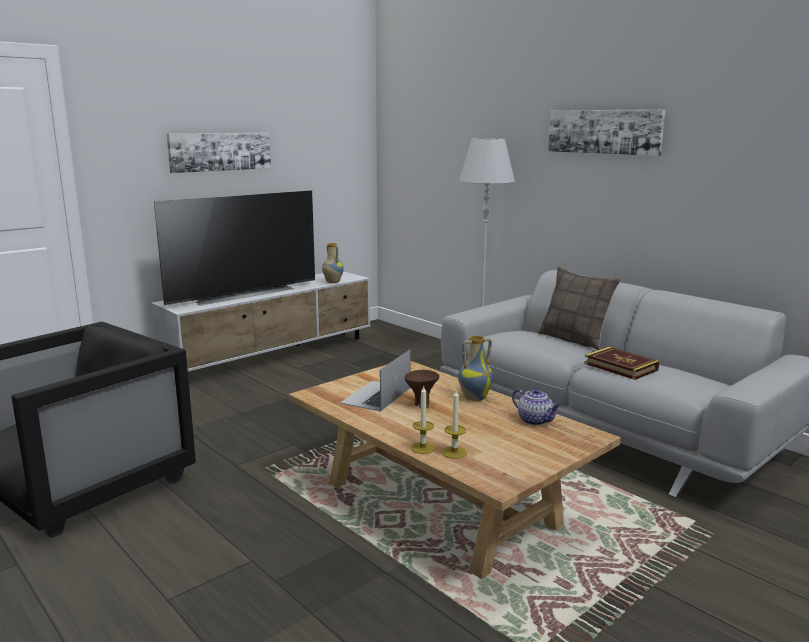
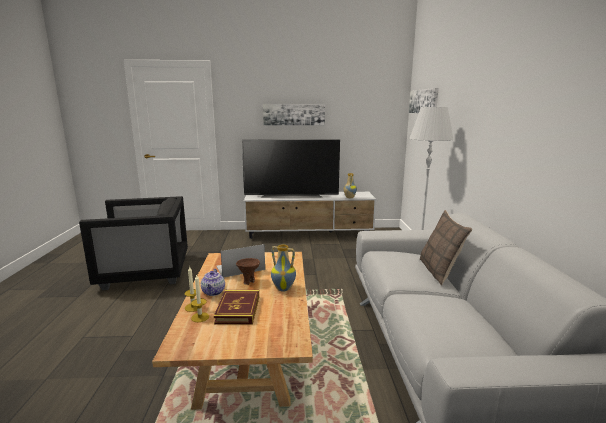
camera: 40 degrees right, 0 degrees up
teapot [512,389,561,425] -> teapot moved to [201,269,225,296]
picture [548,109,666,156] -> picture moved to [409,88,439,113]
book [584,347,659,380] -> book moved to [214,290,259,325]

